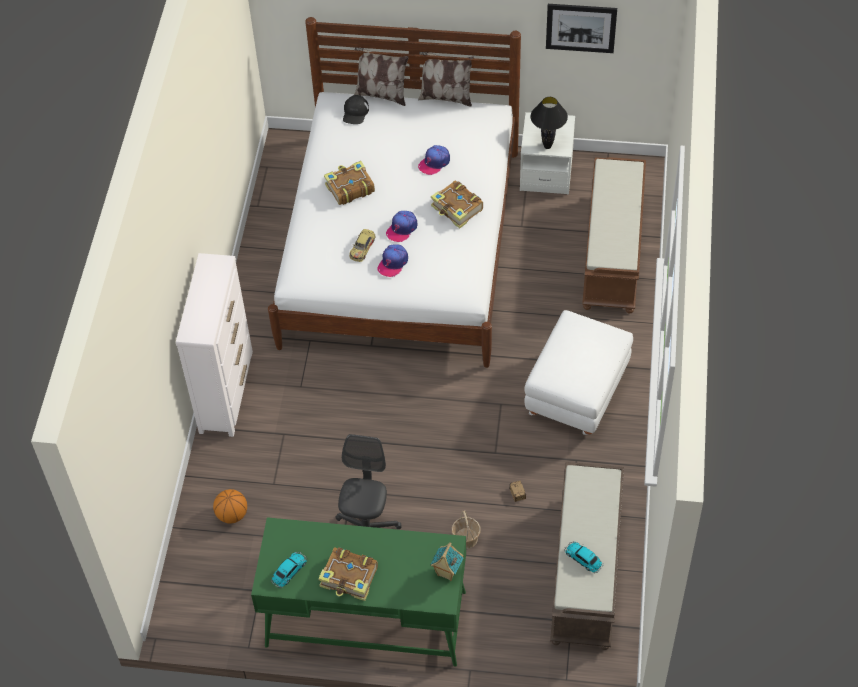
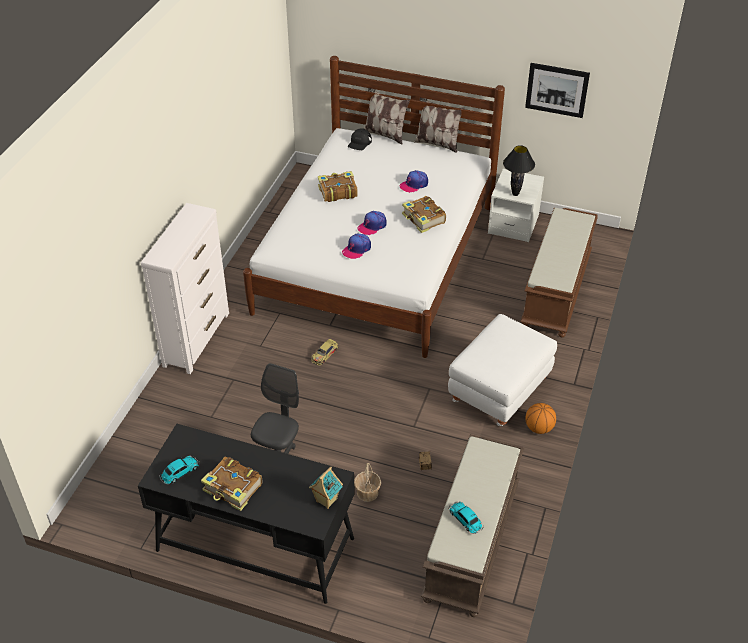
camera: 10 degrees right, 10 degrees down
basketball [213,489,247,523] -> basketball moved to [525,403,556,434]
green desk [251,517,466,667] -> black desk [138,424,355,604]
toy car [349,229,375,262] -> toy car moved to [311,339,338,365]

